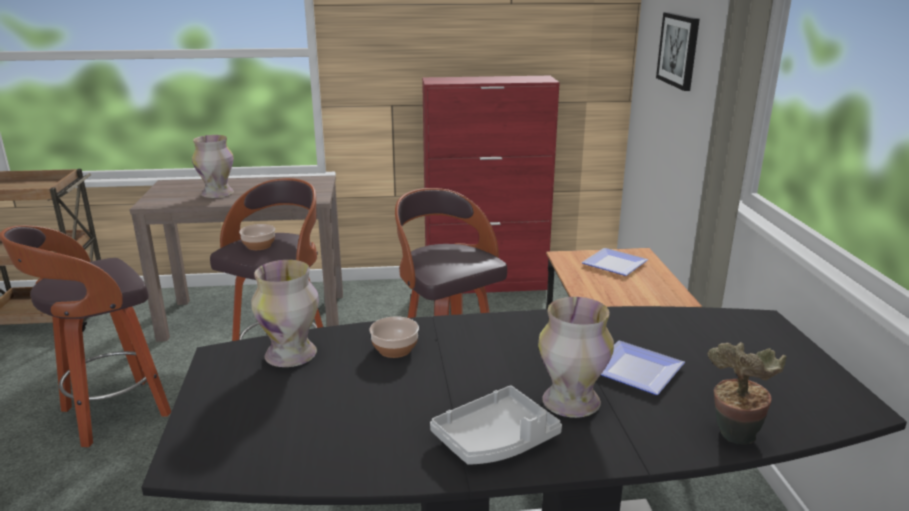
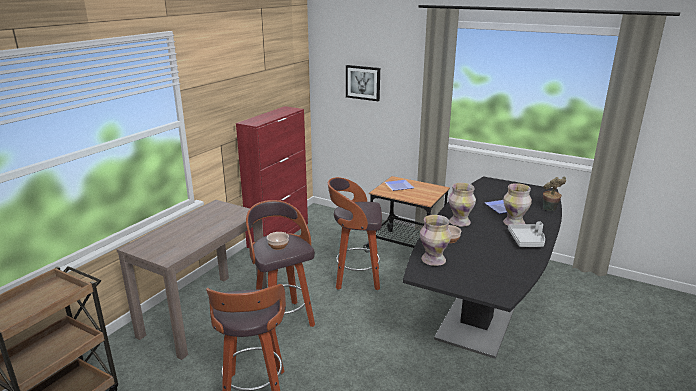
camera: 55 degrees left, 0 degrees up
vase [192,135,234,198] -> vase moved to [448,183,476,227]

